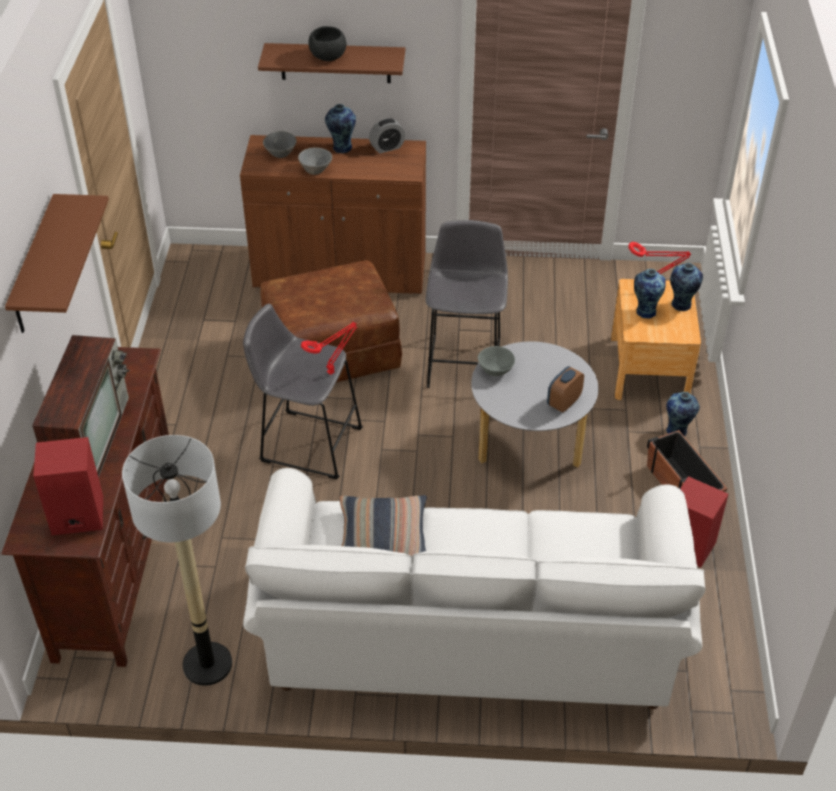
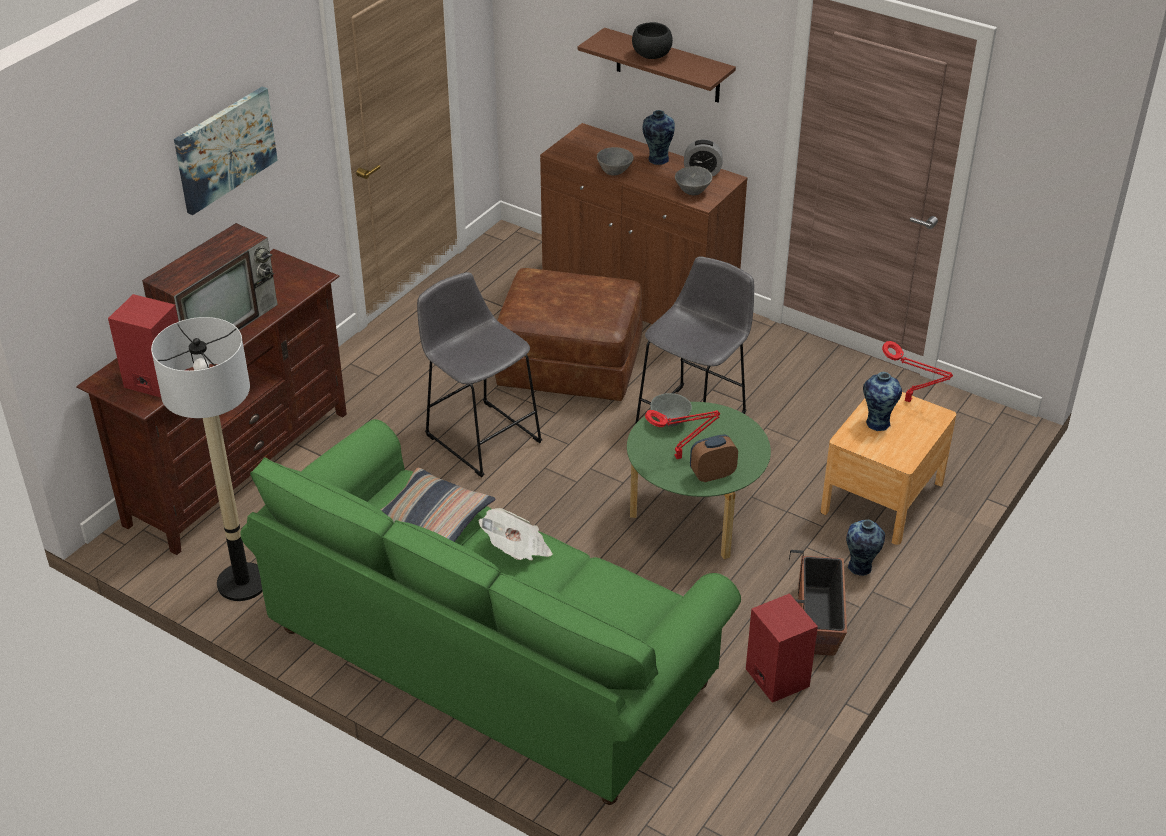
camera: 30 degrees right, 5 degrees down
brown shelf [5,194,109,333] -> picture [174,87,278,215]
white sofa [243,468,706,709] -> green sofa [240,419,741,805]
grey bowl [263,131,297,158] -> grey bowl moved to [675,166,712,196]
red table lamp [301,322,357,375] -> red table lamp moved to [645,410,720,459]
grey coffee table [471,341,598,468] -> green coffee table [627,402,771,560]
vase [670,263,703,311] -> none
none -> newspaper [479,508,553,561]

